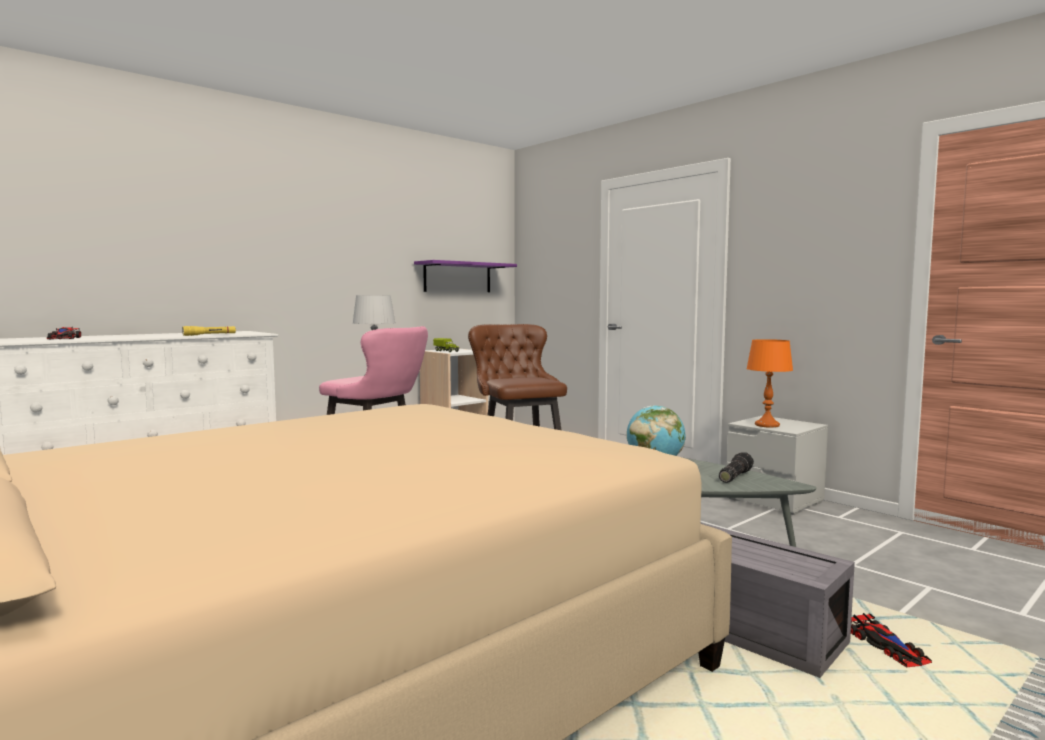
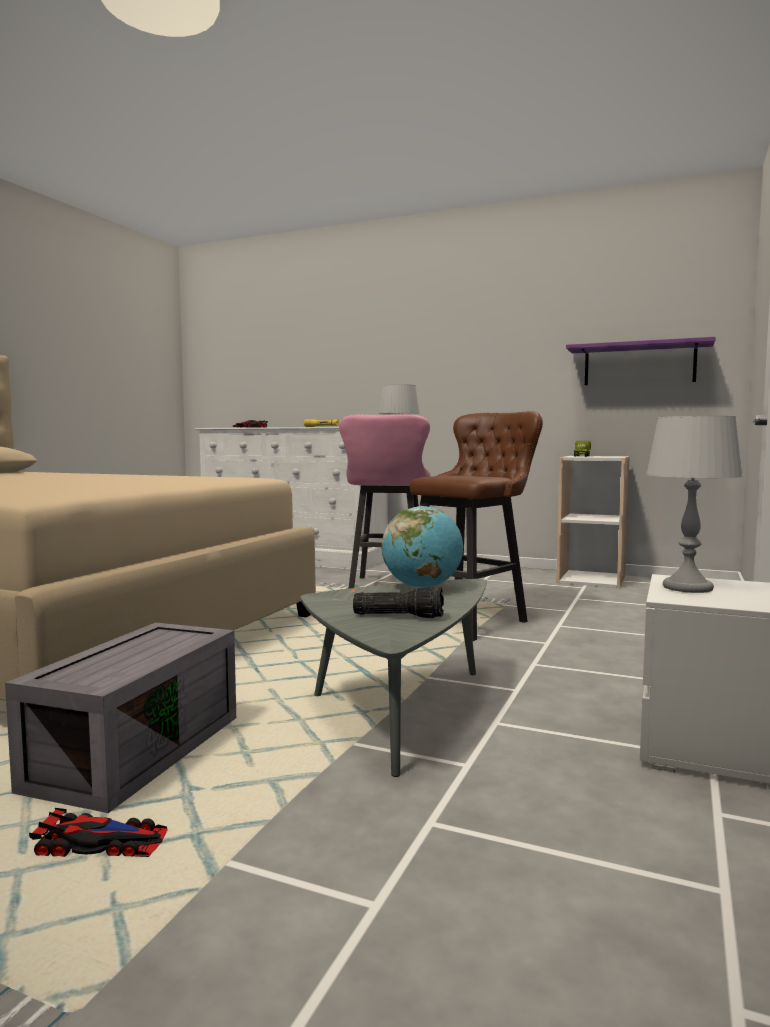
camera: 65 degrees right, 0 degrees up
orange table lamp [746,339,793,428] -> grey table lamp [646,416,743,593]
toy car [851,613,932,667] -> toy car turned 135 degrees counterclockwise [29,808,168,857]

